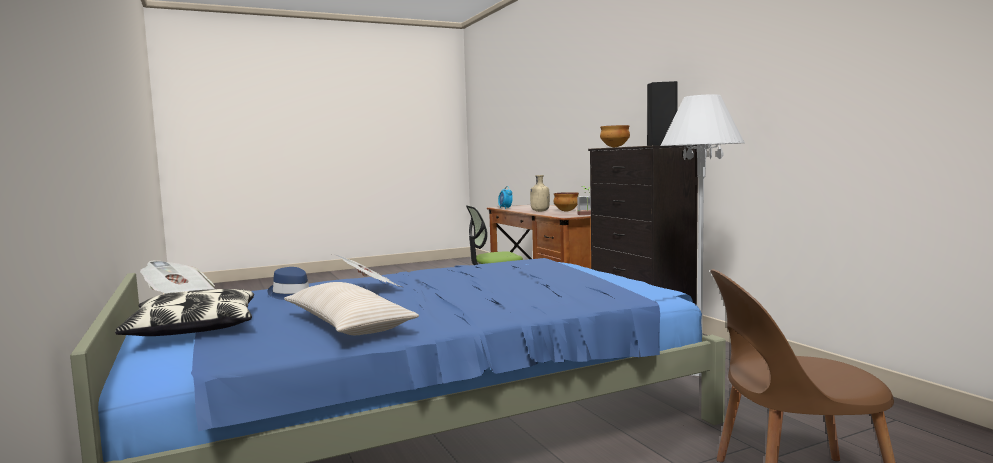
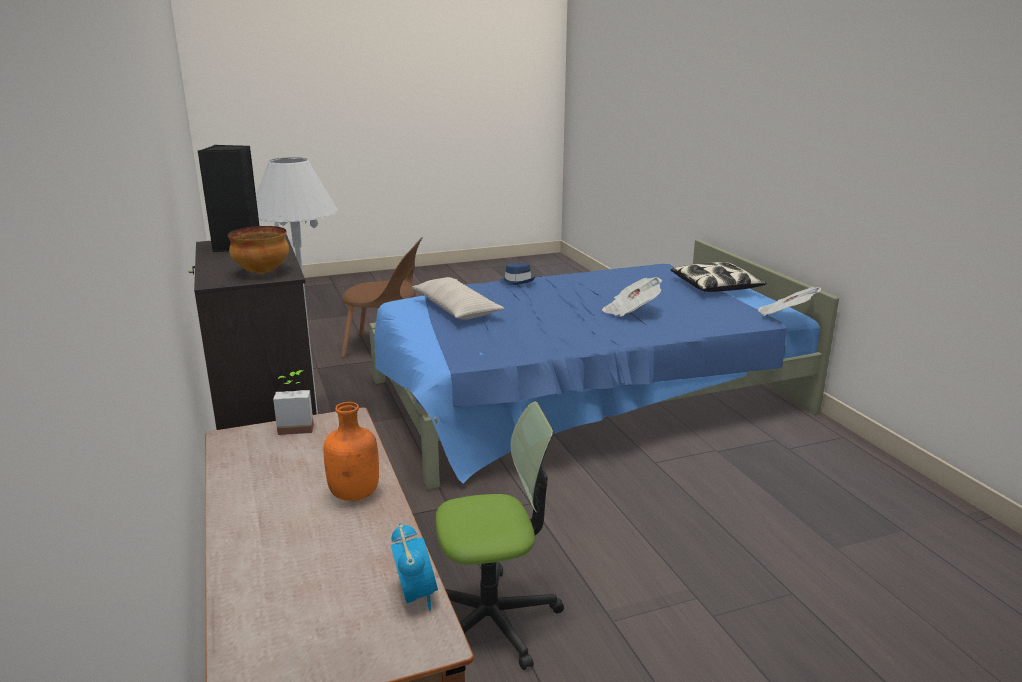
camera: 175 degrees left, 15 degrees up
blue hat [267,267,309,300] -> blue hat moved to [500,263,535,285]
beige pillow [284,282,419,335] -> beige pillow moved to [412,277,504,320]
beige bottle [530,175,550,212] -> orange bottle [324,402,379,501]
bowl [554,192,579,212] -> none

